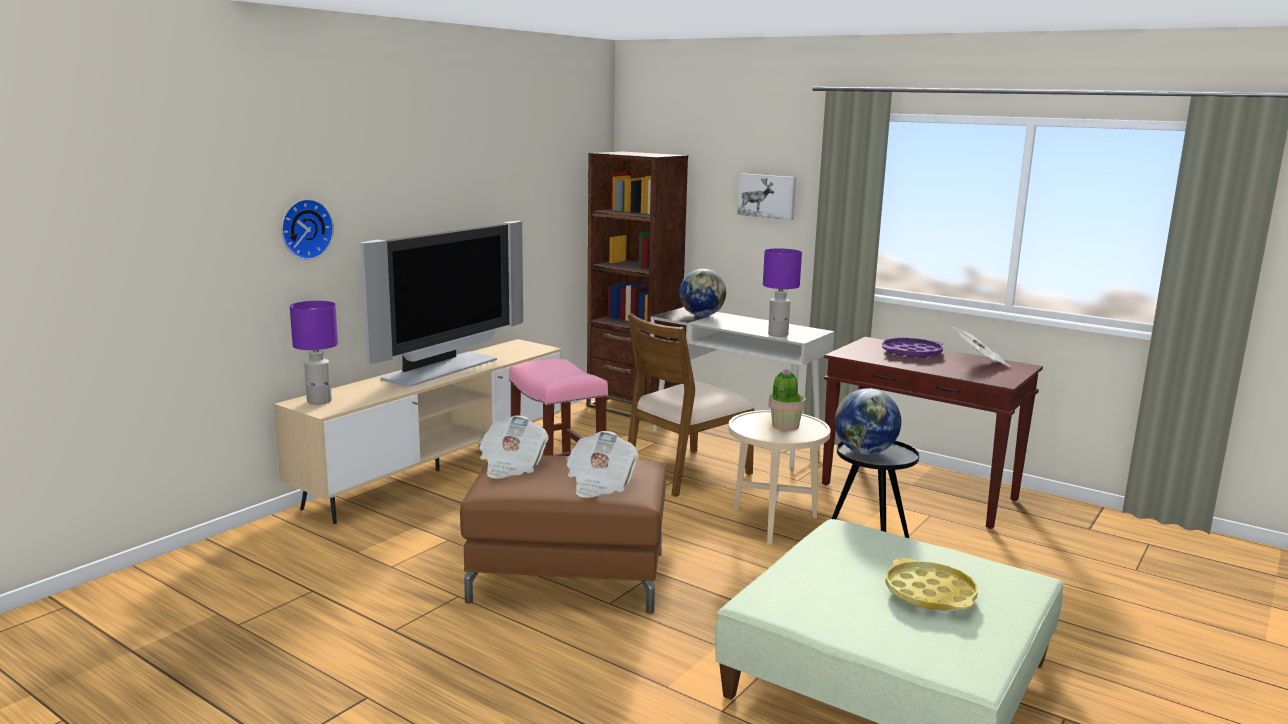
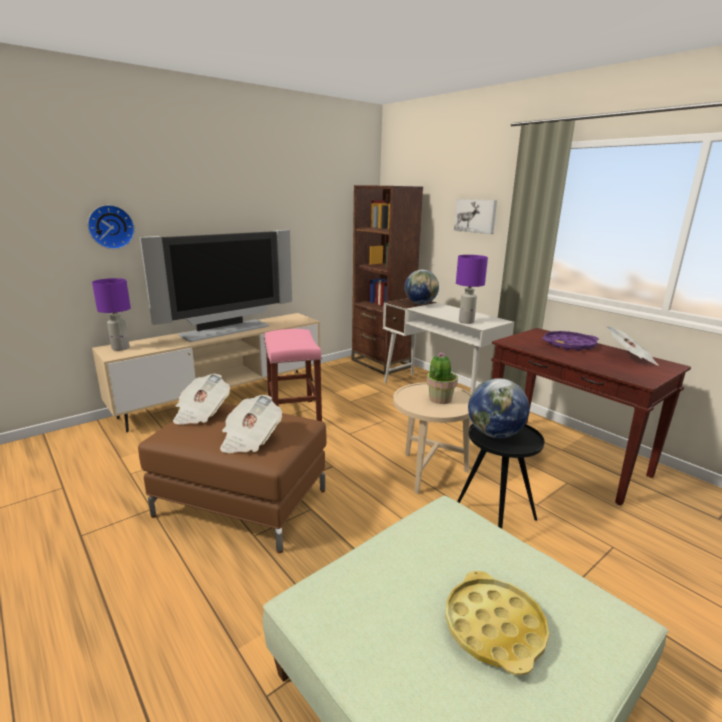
camera: 15 degrees right, 5 degrees up
brown chair [628,313,755,497] -> none

